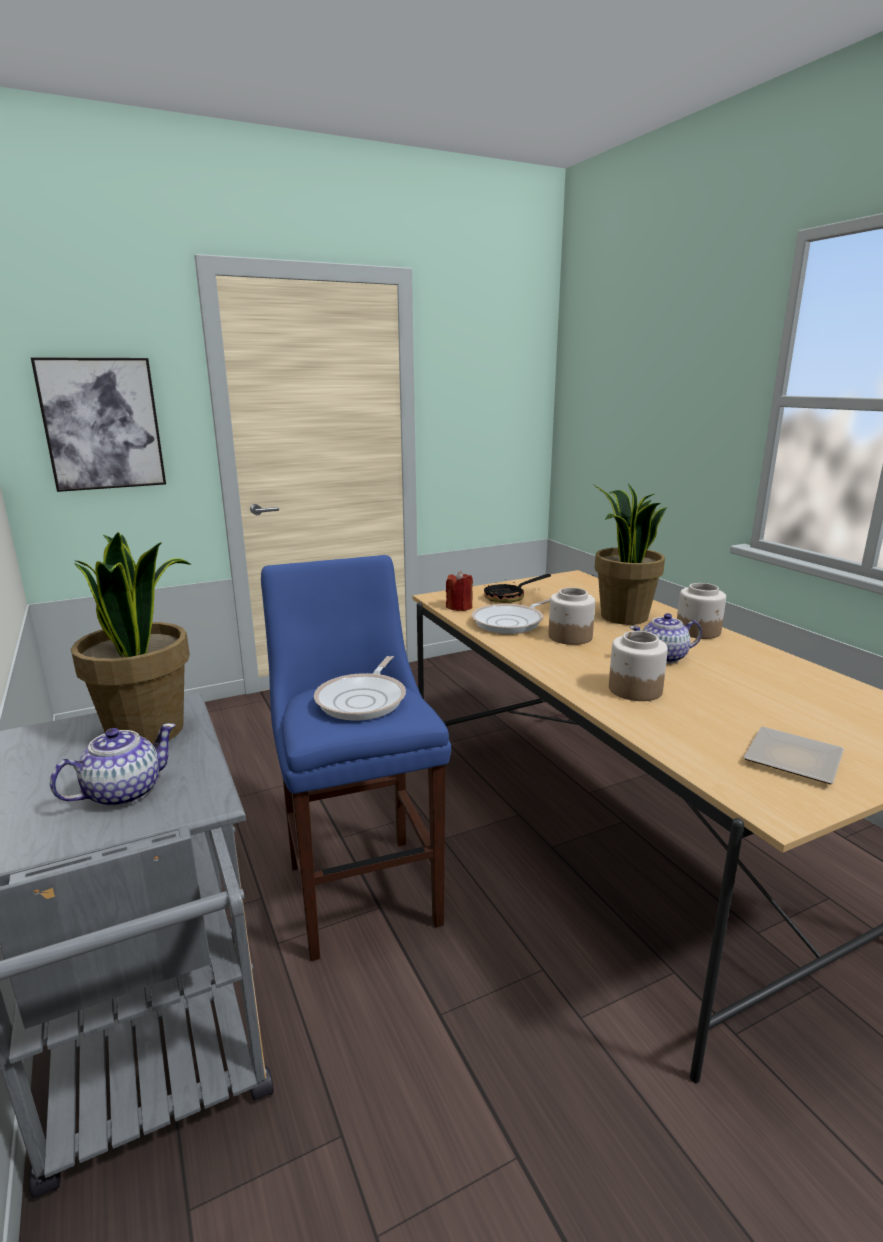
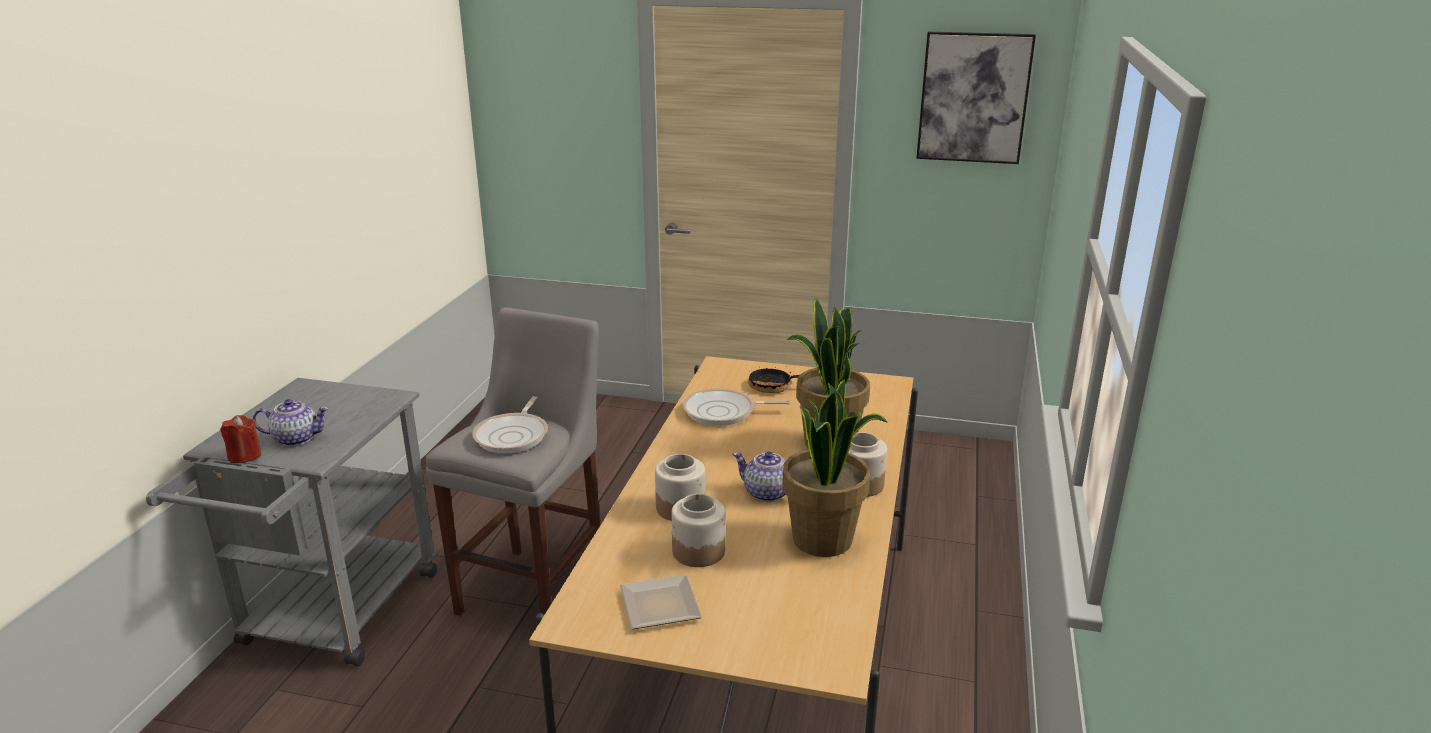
camera: 40 degrees right, 5 degrees up
picture [31,357,166,492] -> picture moved to [916,32,1036,164]
potted plant [71,532,191,744] -> potted plant moved to [782,379,888,557]
blue stool [261,555,451,961] -> grey stool [426,307,600,616]
frying pan [314,656,406,720] -> frying pan turned 45 degrees counterclockwise [472,396,548,453]
red candle [446,571,473,611] -> red candle moved to [220,415,261,463]
jar [548,588,595,645] -> jar moved to [671,494,725,567]

